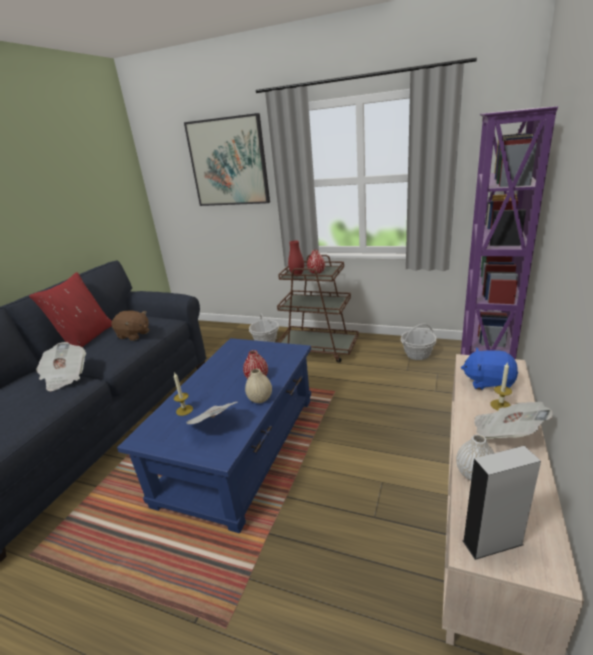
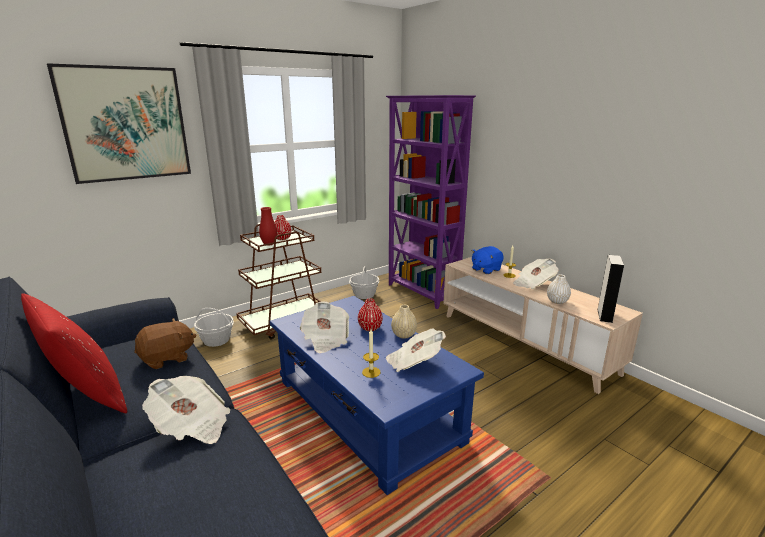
camera: 60 degrees left, 5 degrees down
none -> newspaper [300,301,349,353]

